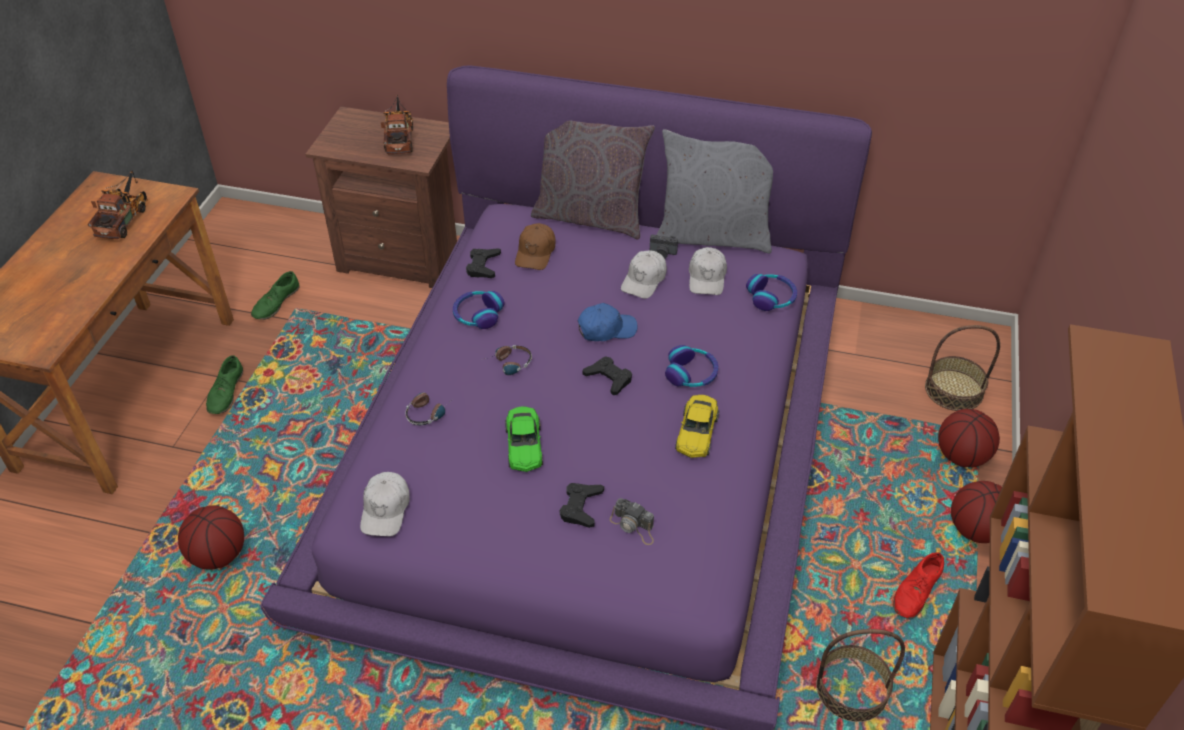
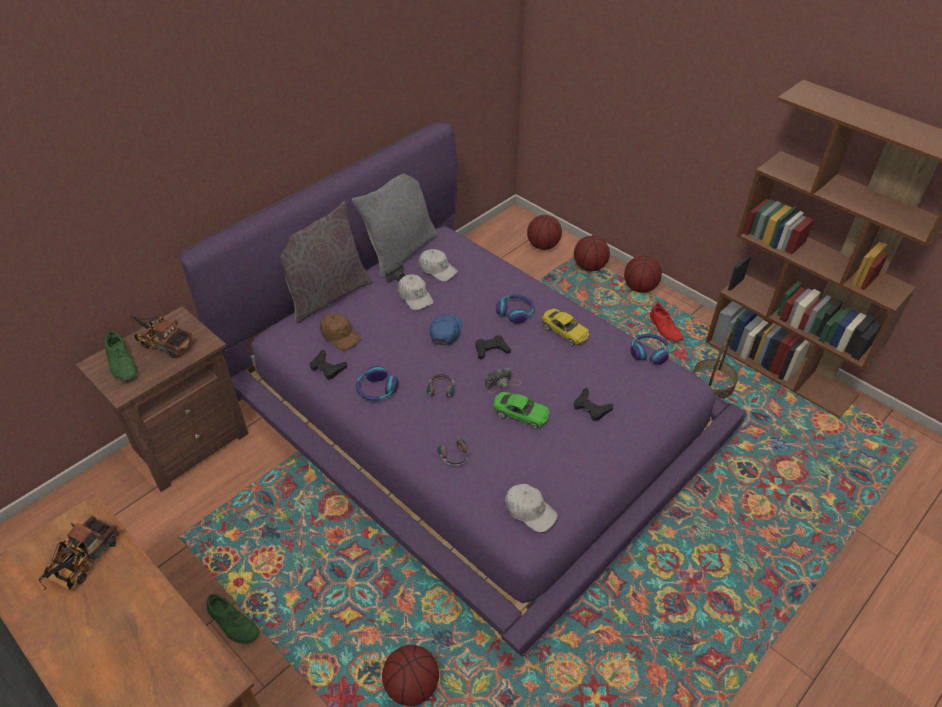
camera: 60 degrees left, 0 degrees up
toy truck [88,170,148,239] -> toy truck turned 105 degrees counterclockwise [39,515,120,590]
green shoe [251,271,299,320] -> green shoe moved to [105,331,138,381]
camera [610,498,654,545] -> camera moved to [485,368,521,393]
headphones [746,274,797,311] -> headphones moved to [631,334,670,365]
basket [925,325,1000,411] -> basketball [527,215,562,250]

